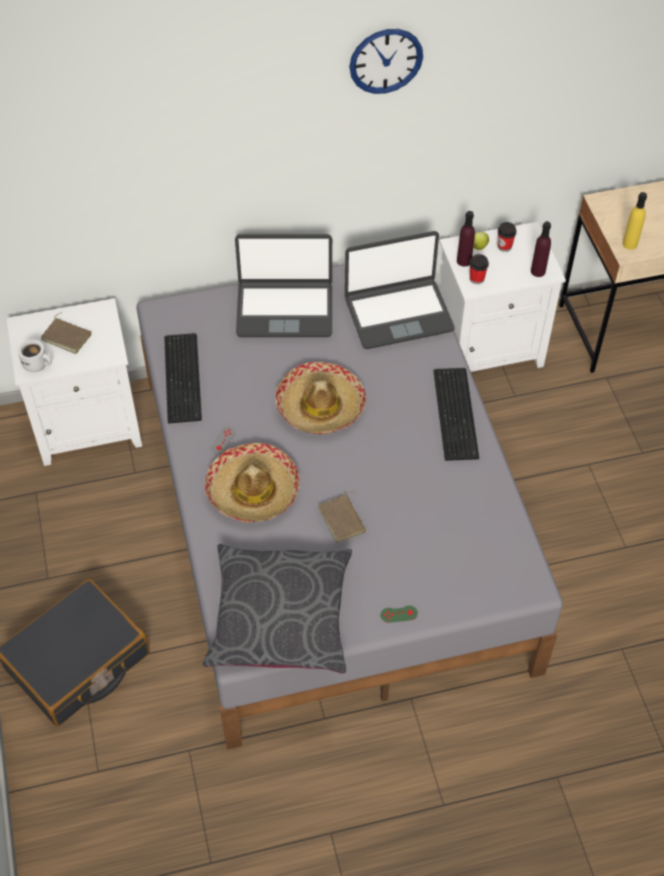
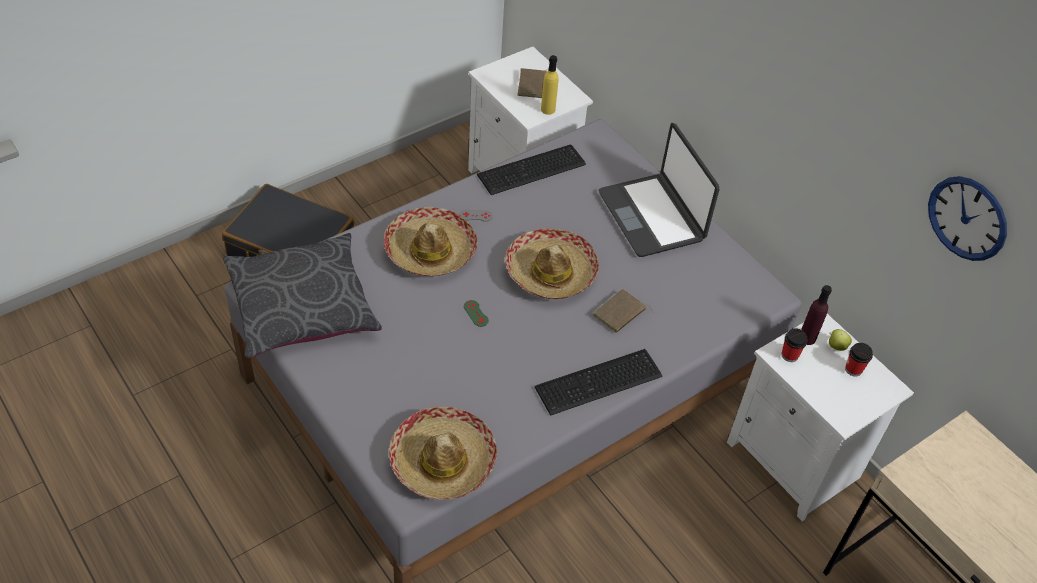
camera: 65 degrees right, 5 degrees down
white mug [18,339,52,372] -> none
brown book [318,492,366,543] -> brown book moved to [593,289,654,333]
laptop [345,231,455,349] -> none
wall clock [349,29,423,94] -> wall clock moved to [928,176,1007,261]
green game controller [381,605,418,623] -> green game controller moved to [464,300,489,327]
purple bottle [531,221,551,277] -> none
yellow bottle [622,192,647,250] -> yellow bottle moved to [541,55,559,115]
none -> hat [389,407,497,500]

